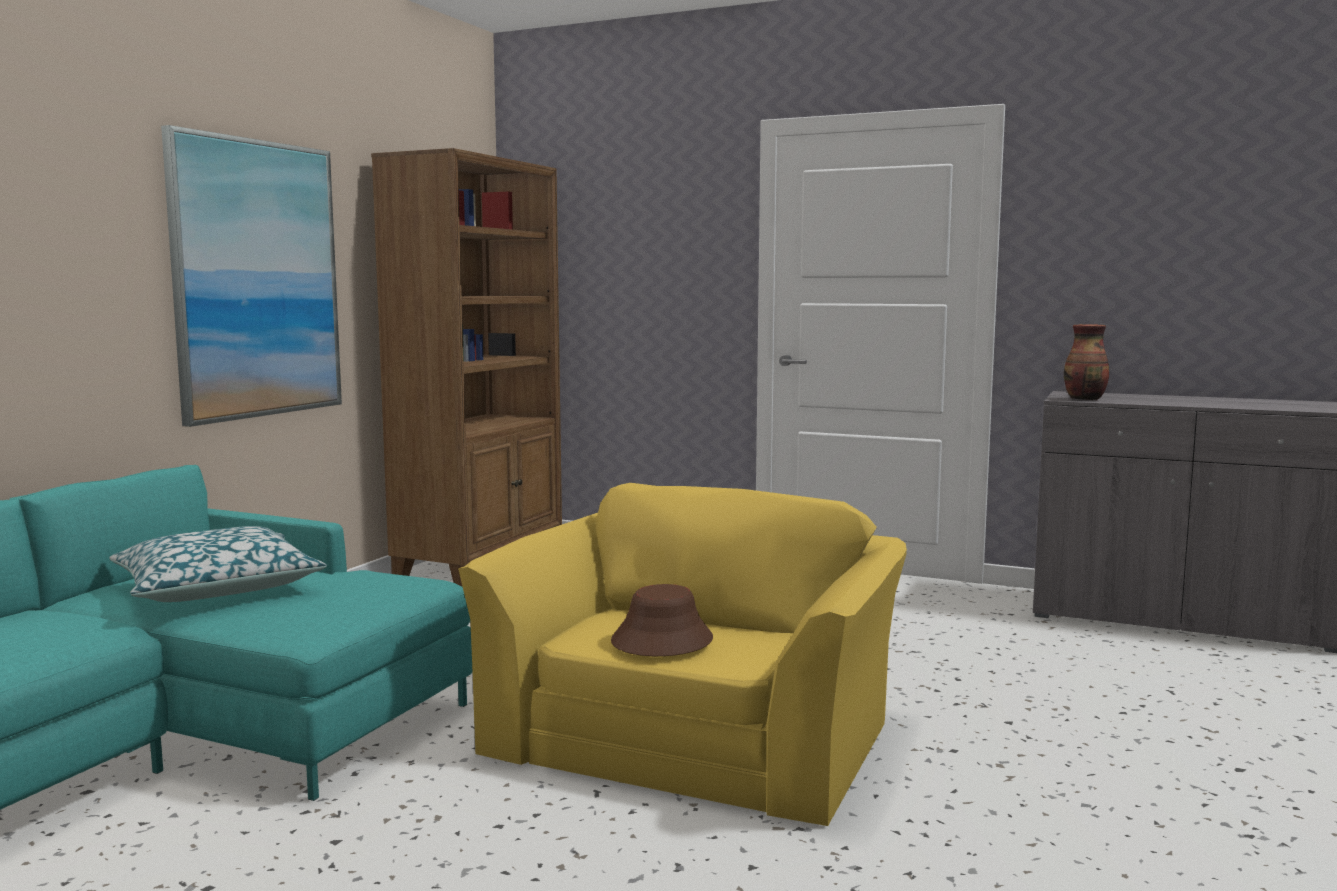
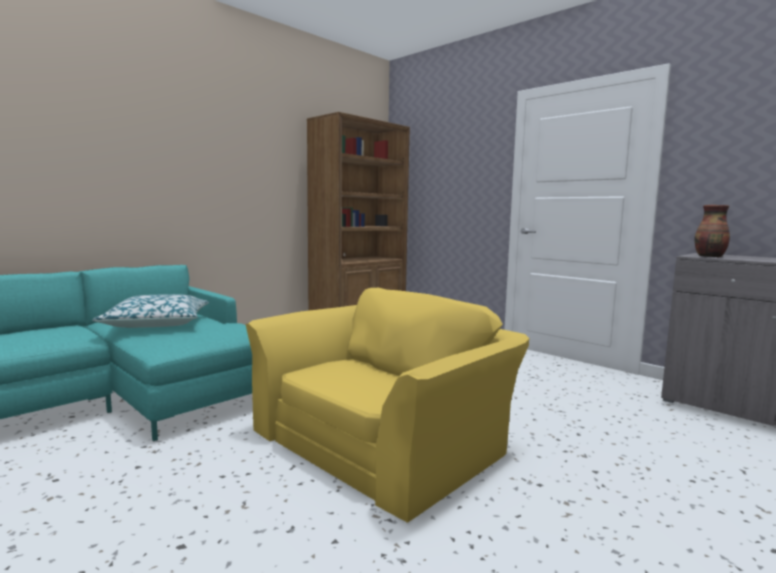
camera: 20 degrees right, 0 degrees up
picture [161,125,342,427] -> none
brown hat [611,584,713,656] -> none

